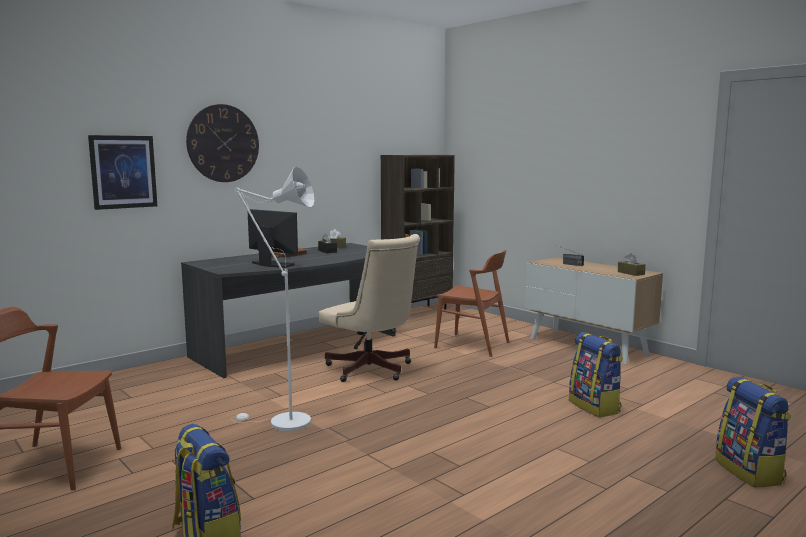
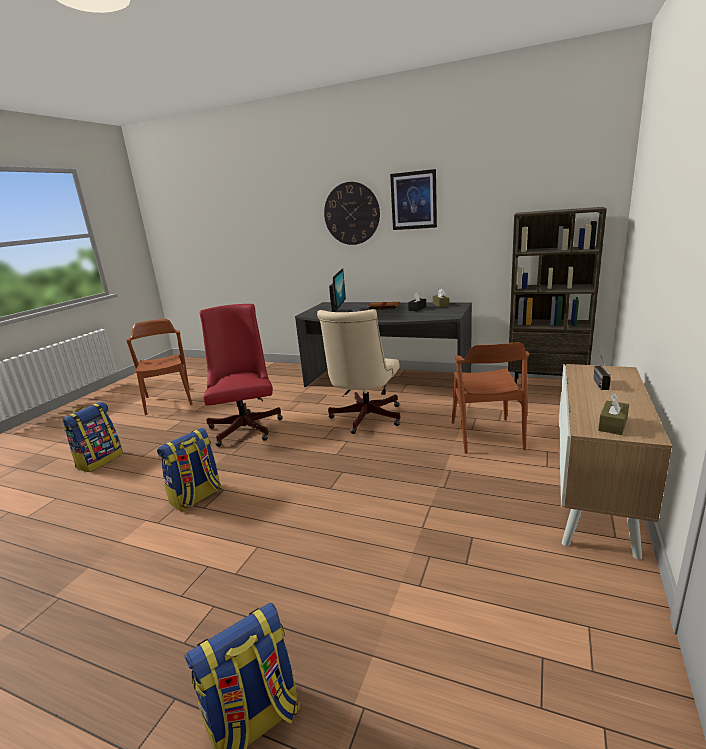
camera: 65 degrees right, 10 degrees up
picture [88,135,157,210] -> picture moved to [390,169,437,230]
white floor lamp [232,166,314,431] -> red office chair [200,304,283,447]
backpack [569,332,623,417] -> backpack moved to [157,428,222,512]

